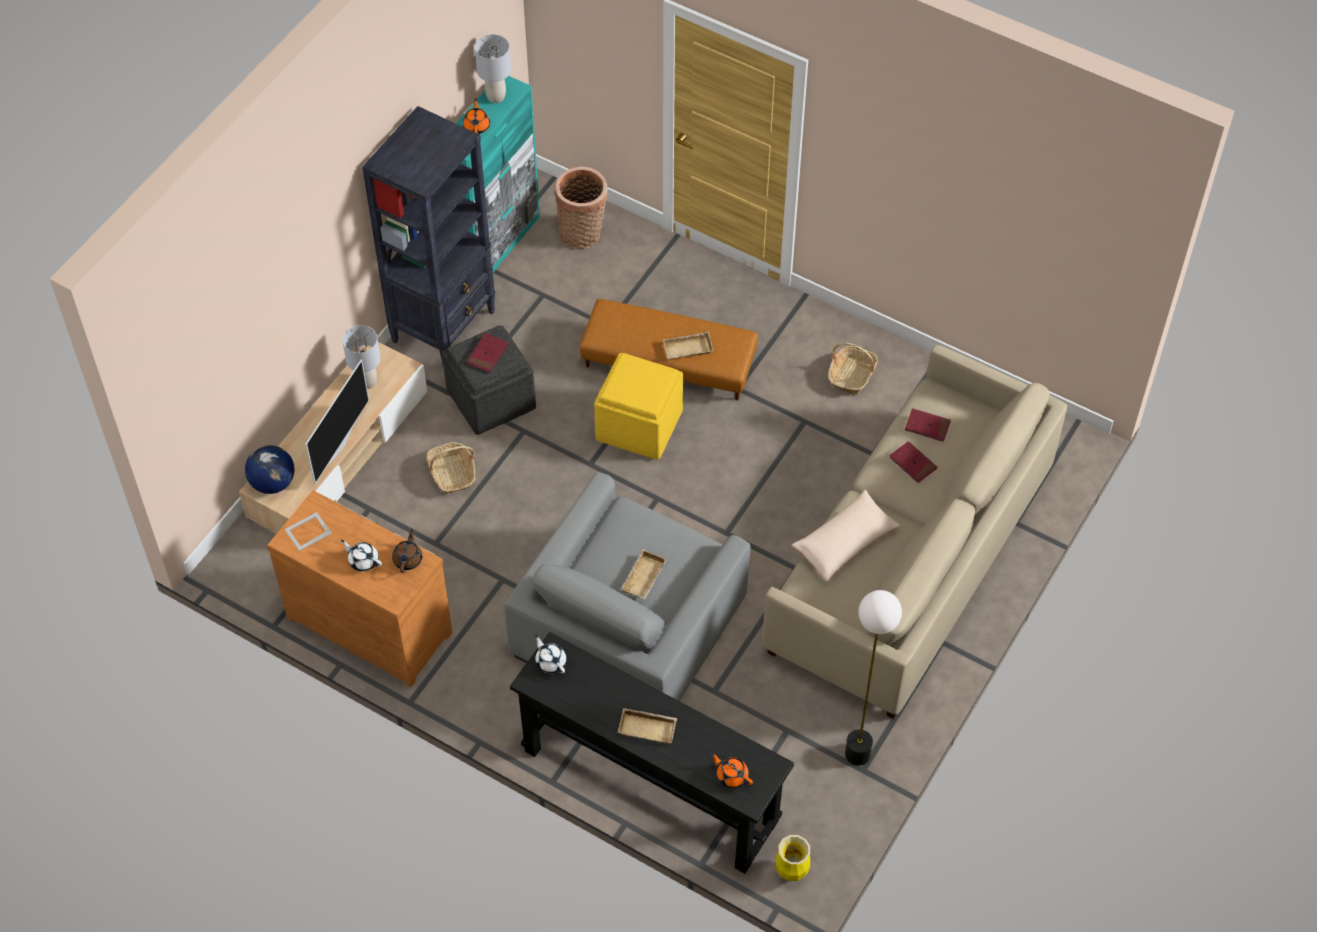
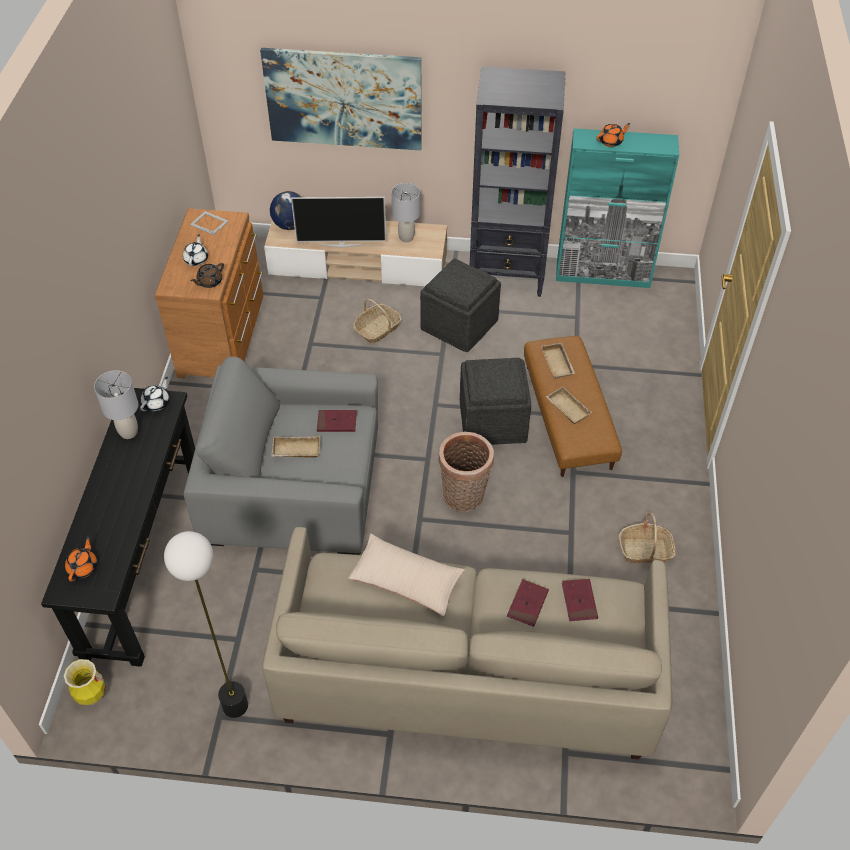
camera: 65 degrees right, 5 degrees down
brown teapot [392,528,422,573] -> brown teapot turned 150 degrees clockwise [190,263,224,288]
red book [467,333,508,373] -> red book moved to [317,410,357,432]
grey table lamp [475,34,511,103] -> grey table lamp moved to [94,370,138,439]
basket [555,167,608,249] -> basket moved to [439,432,494,512]
yellow ottoman [594,353,683,459] -> grey ottoman [460,358,531,445]
beige tray [618,708,677,744] -> beige tray moved to [541,342,575,379]
none -> picture [260,48,422,150]

